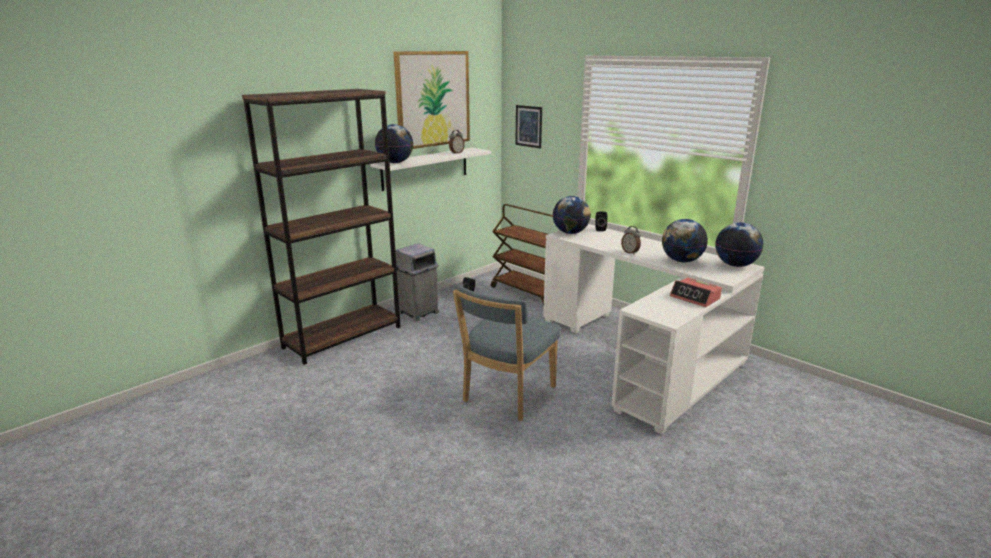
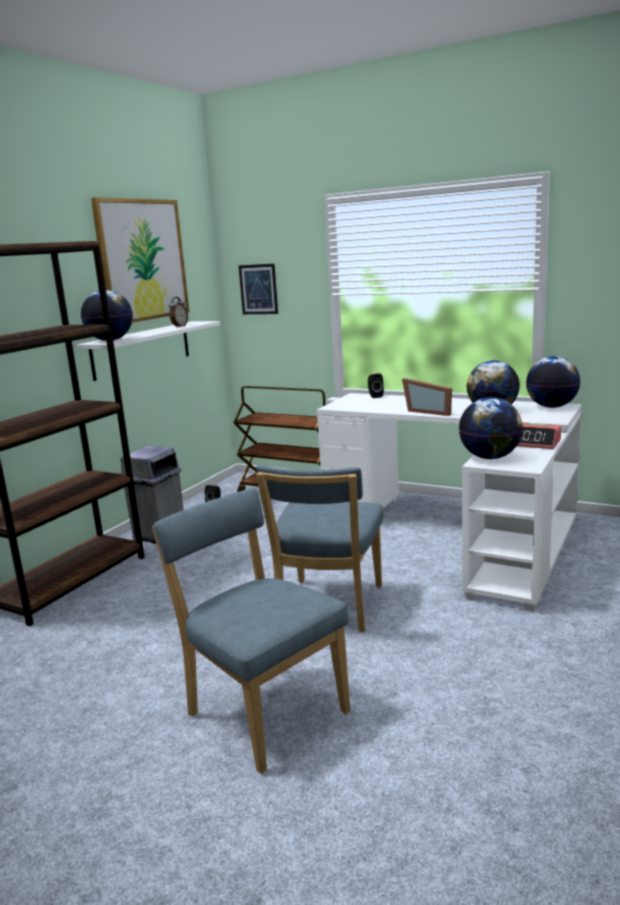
camera: 15 degrees left, 5 degrees down
globe [553,196,591,234] -> globe moved to [459,397,523,459]
alarm clock [621,226,641,255] -> picture frame [402,378,452,416]
none -> blue chair [152,488,350,774]

